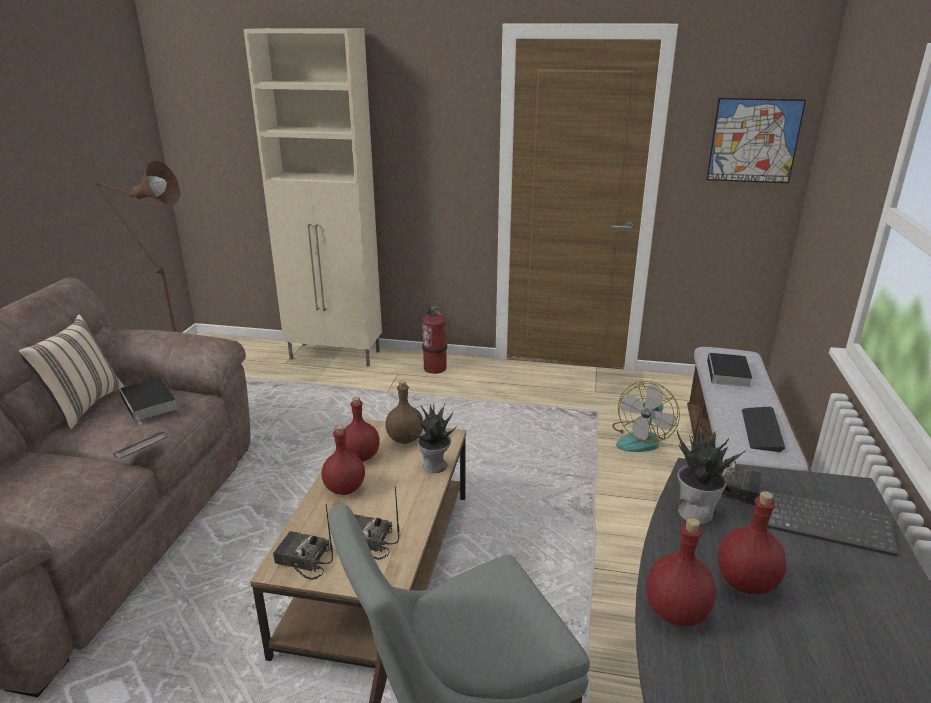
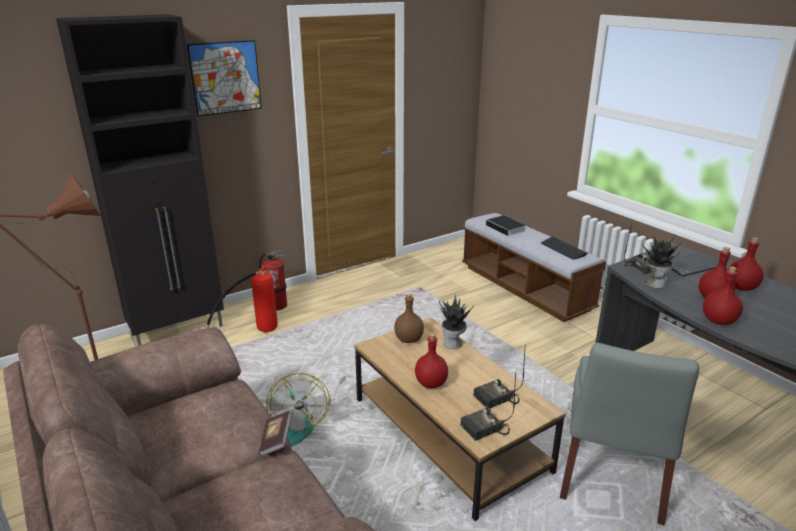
camera: 45 degrees left, 0 degrees up
beige pillow [18,314,124,429] -> none
book [119,378,178,425] -> none
beige cabinet [243,28,382,366] -> black cabinet [56,14,224,346]
red bottle [344,397,380,462] -> red bottle moved to [728,237,763,291]
fan [612,381,680,452] -> fan moved to [266,373,330,447]
picture [706,98,806,183] -> picture moved to [187,40,262,117]
none -> fire extinguisher [206,261,278,332]

